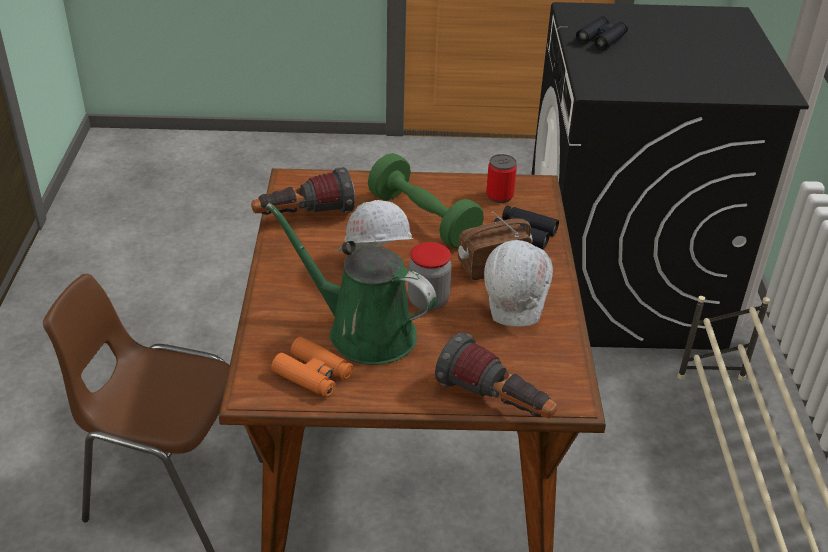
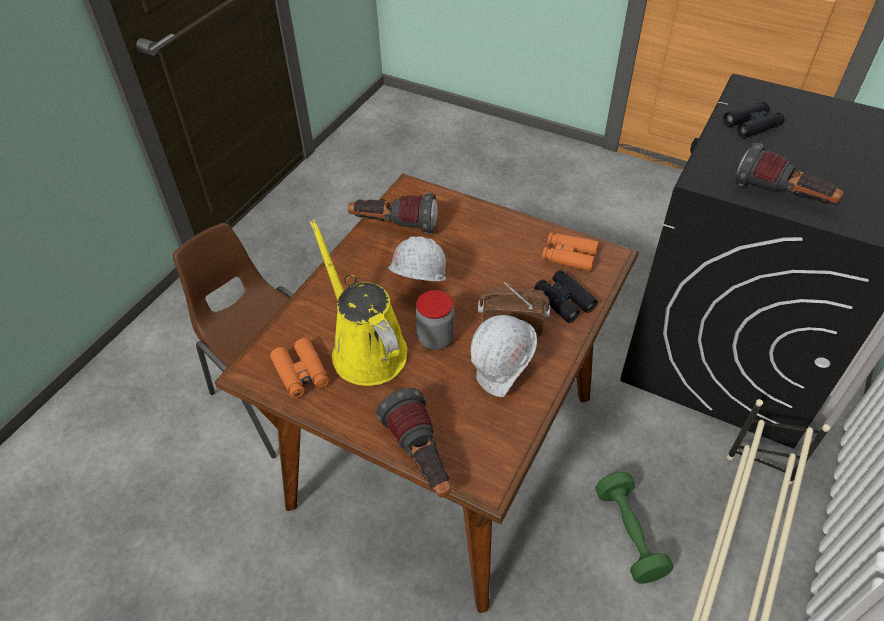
camera: 30 degrees right, 10 degrees up
green watering can [266,203,437,365] -> yellow watering can [310,219,407,386]
green dumbbell [368,153,484,249] -> green dumbbell moved to [596,472,673,584]
can [486,154,517,203] -> orange binoculars [542,232,599,271]
none -> flashlight [736,143,843,203]

